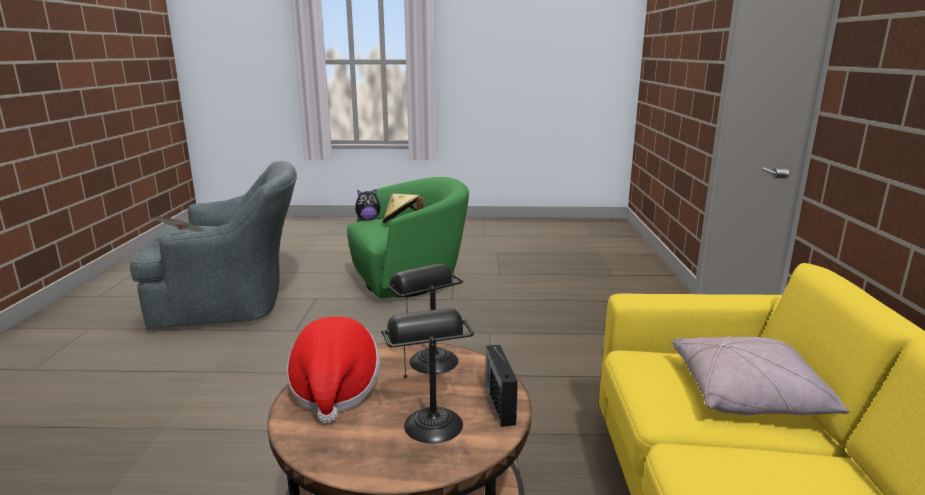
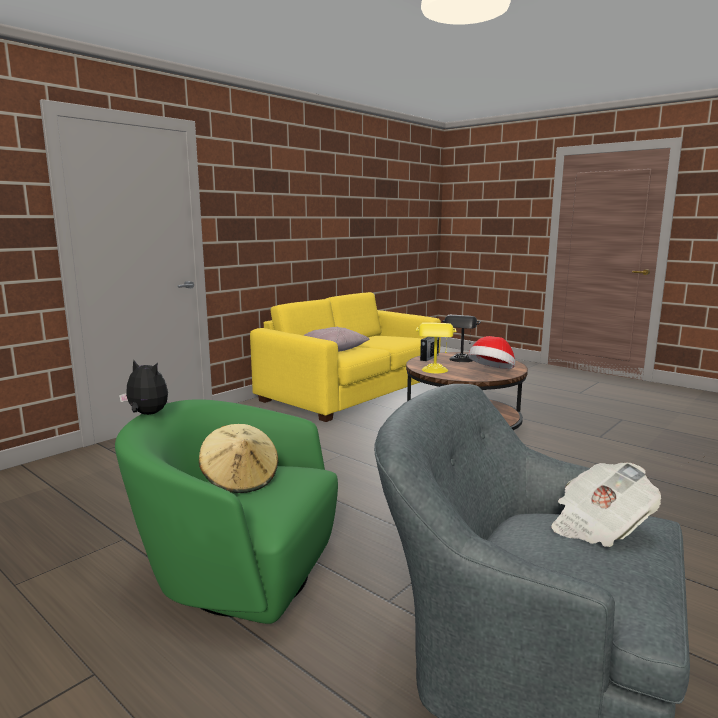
camera: 140 degrees left, 5 degrees down
plush toy [355,189,381,220] -> plush toy moved to [119,360,168,415]
black table lamp [387,264,463,374] -> yellow table lamp [416,323,457,373]

